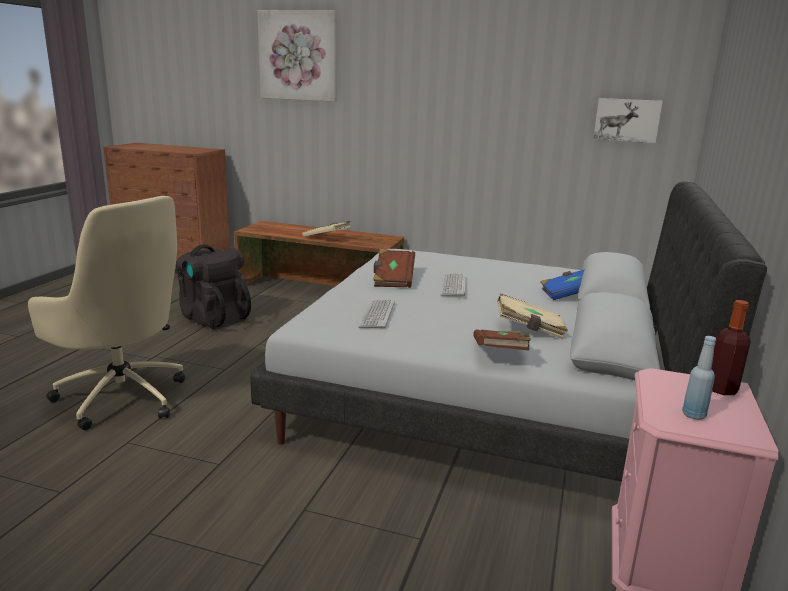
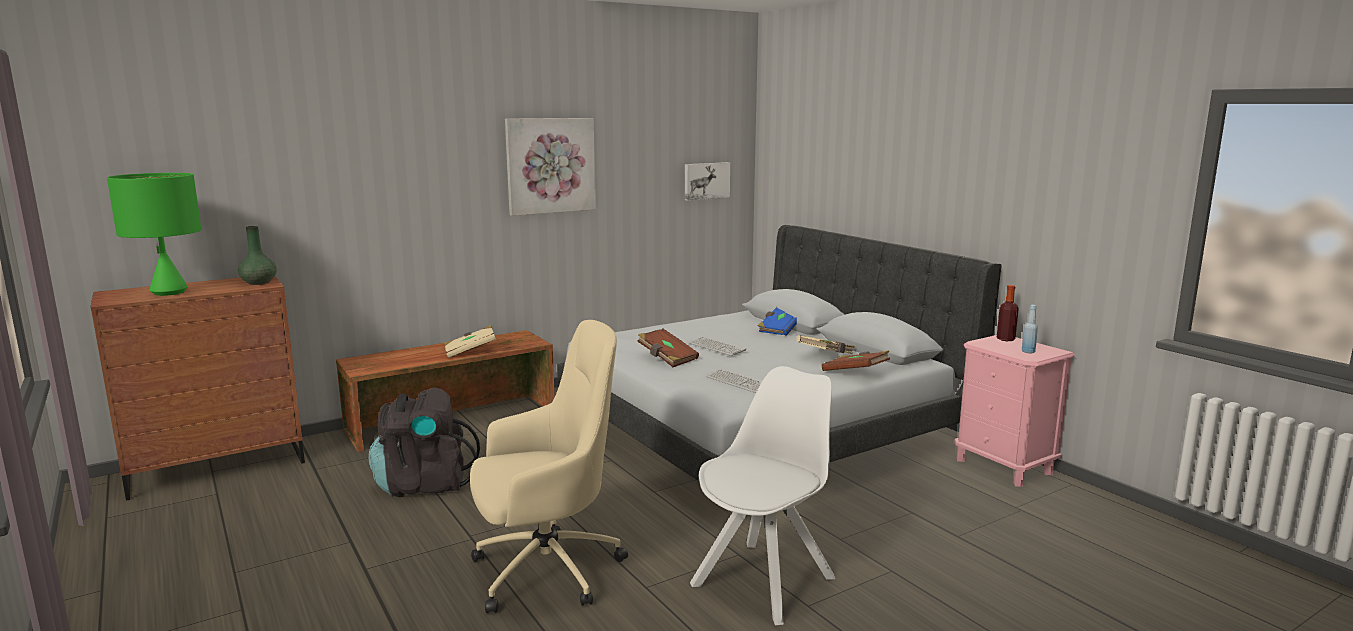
camera: 50 degrees left, 5 degrees down
picture [257,10,337,102] -> picture moved to [505,118,596,216]
none -> green table lamp [107,173,201,296]
none -> green vase [238,226,277,285]
none -> white chair [690,366,835,625]

